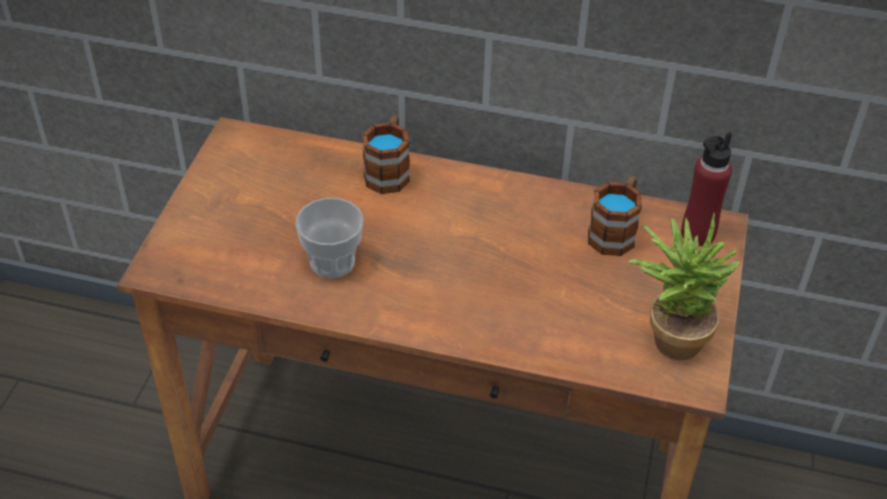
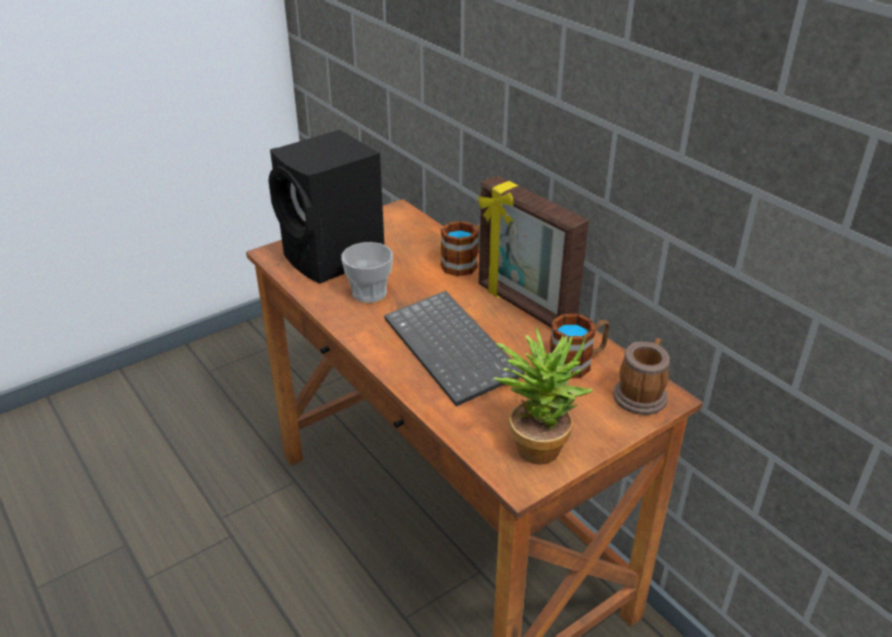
camera: 40 degrees right, 10 degrees down
red bottle [681,132,732,246] -> mug [613,338,670,415]
none -> black speaker [269,130,384,284]
none -> keyboard [384,291,524,406]
none -> picture frame [478,176,589,328]

